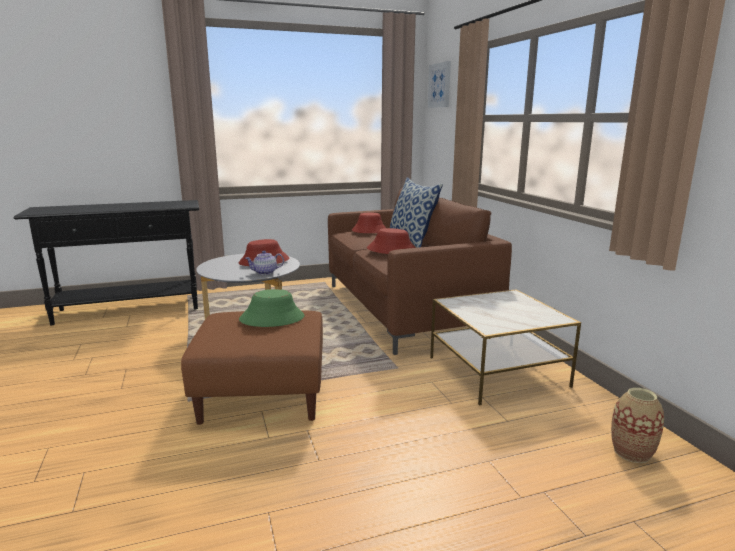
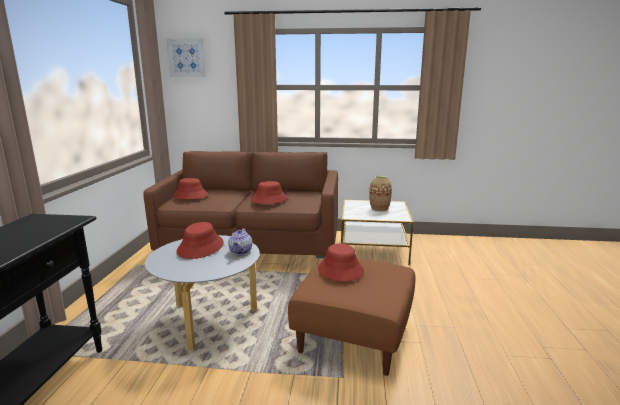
camera: 65 degrees left, 0 degrees up
green hat [239,289,304,327] -> red hat [318,243,364,282]
pillow [390,177,443,248] -> none
vase [611,388,664,463] -> vase moved to [369,176,392,212]

